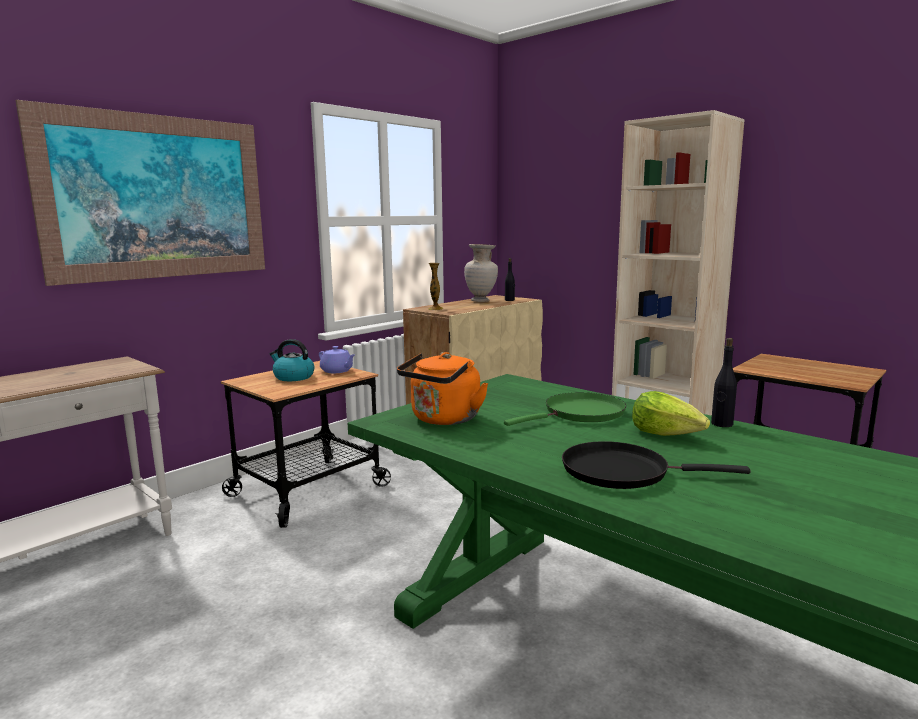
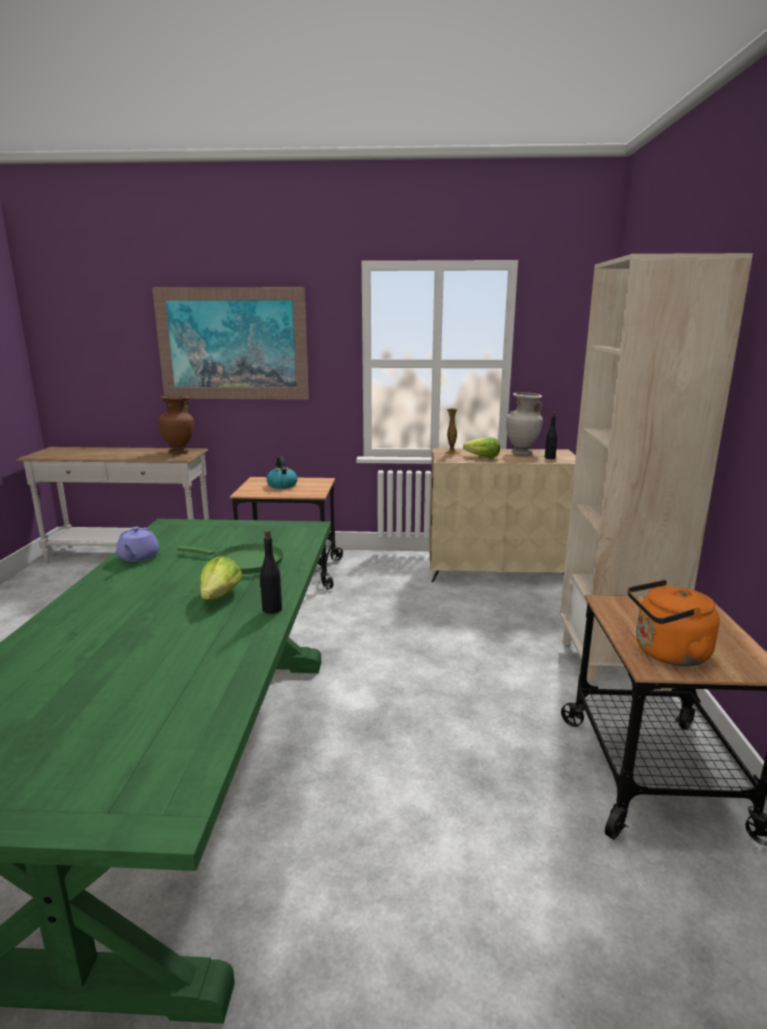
camera: 50 degrees right, 5 degrees up
purple teapot [319,346,355,373] -> purple teapot moved to [116,527,159,562]
orange kettle [397,352,488,425] -> orange kettle moved to [628,580,720,666]
black frying pan [562,441,751,489] -> none
none -> brown vase [159,395,194,454]
none -> lettuce [463,437,500,458]

